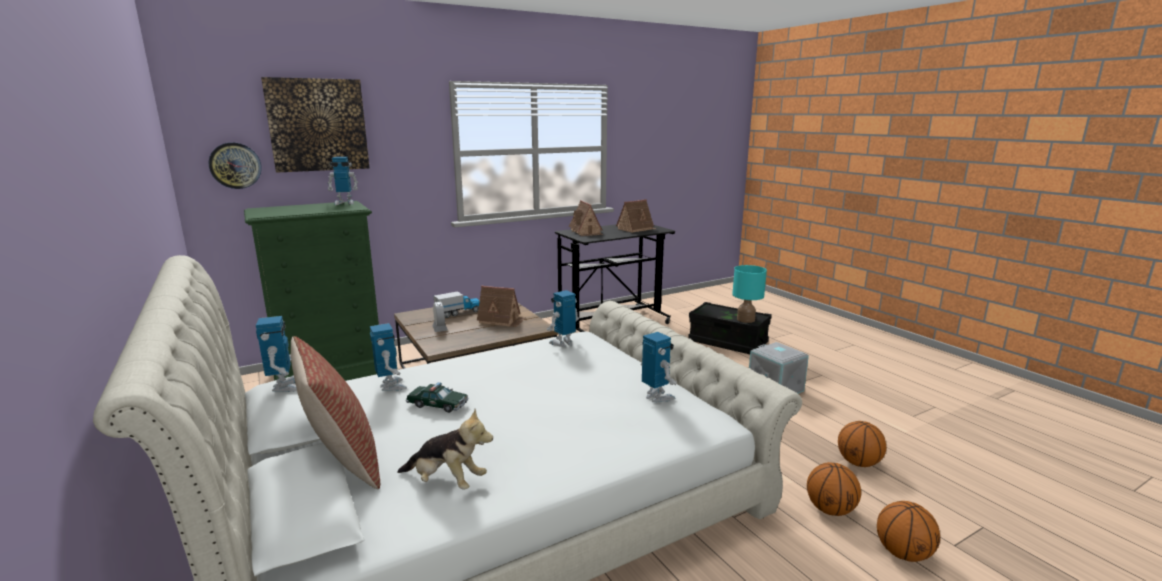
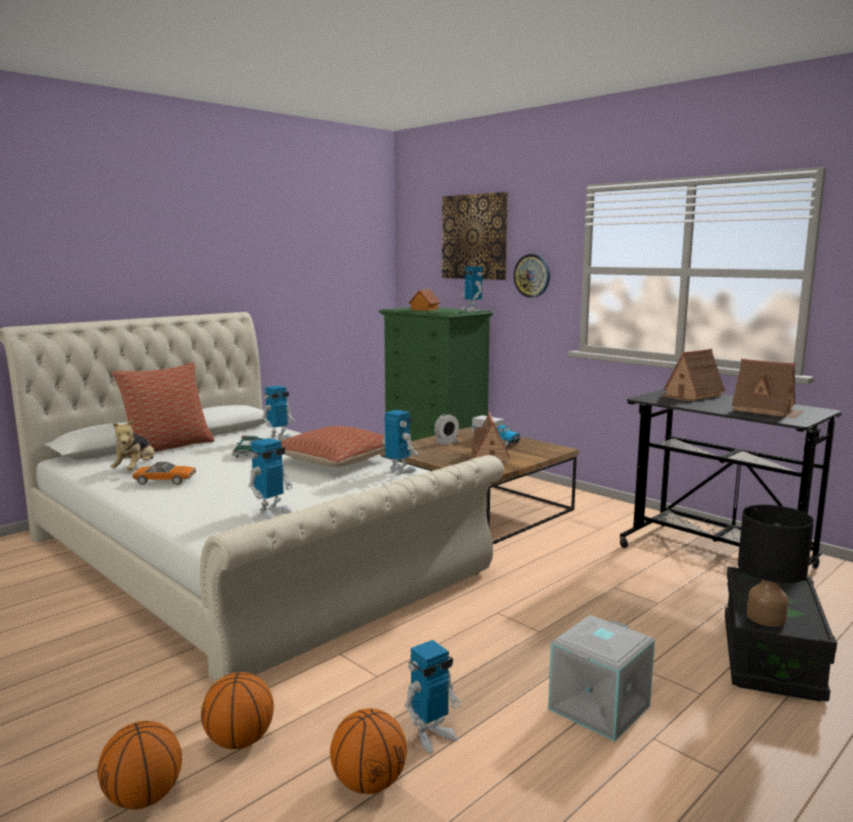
camera: 75 degrees right, 5 degrees down
wall clock [209,142,262,189] -> wall clock moved to [513,254,550,298]
toy robot [256,316,297,392] -> toy robot moved to [404,640,460,753]
turquoise table lamp [732,265,767,323] -> black table lamp [738,505,814,627]
none -> toy car [132,462,196,485]
none -> pillow [281,426,385,467]
none -> toy house [409,289,441,311]

